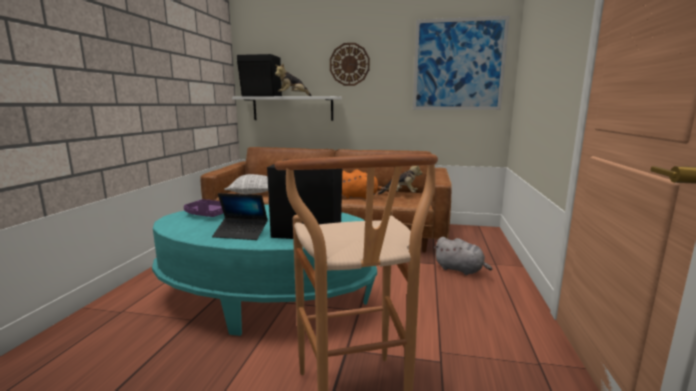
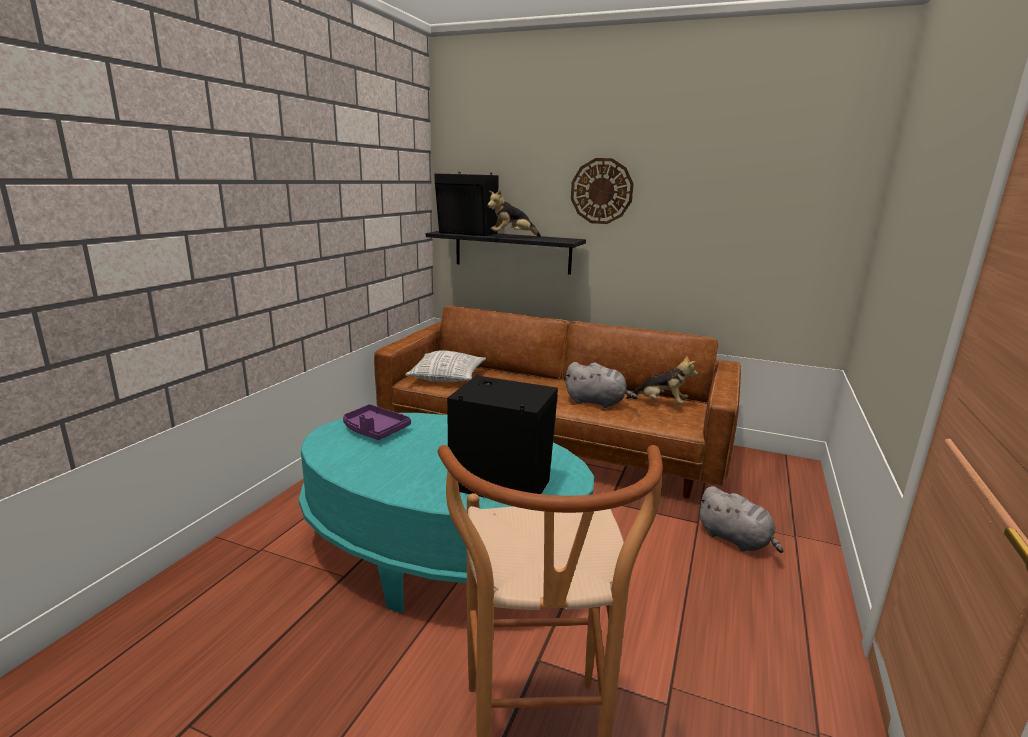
camera: 10 degrees right, 5 degrees up
laptop [212,193,268,240] -> none
white shelf [232,96,342,121] -> black shelf [426,231,586,275]
orange plush toy [342,170,387,199] -> grey plush toy [565,362,638,408]
picture [413,16,510,110] -> none

